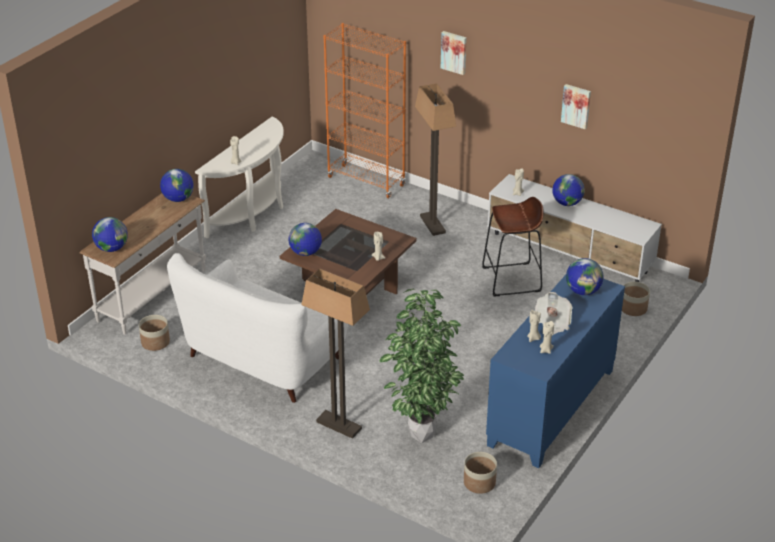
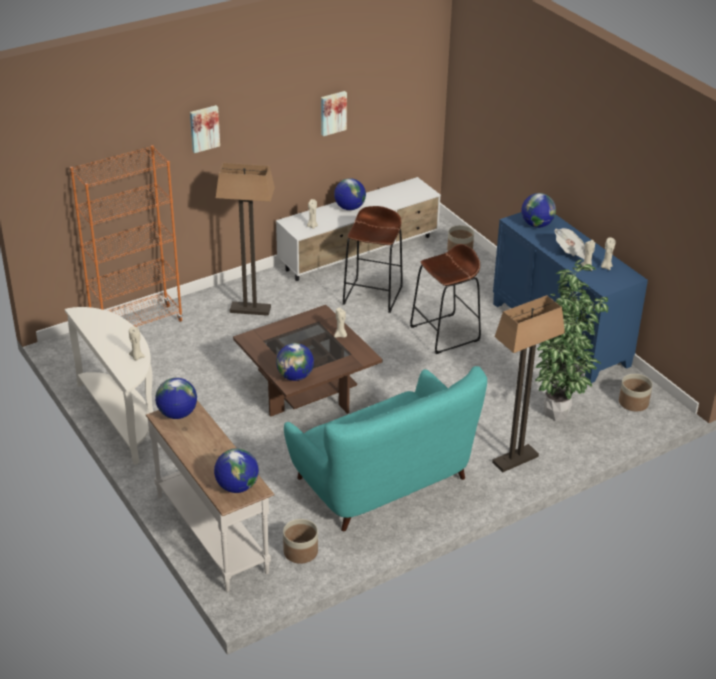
camera: 65 degrees left, 0 degrees up
white sofa [167,253,348,403] -> turquoise sofa [284,366,487,531]
none -> brown stool [410,244,481,354]

